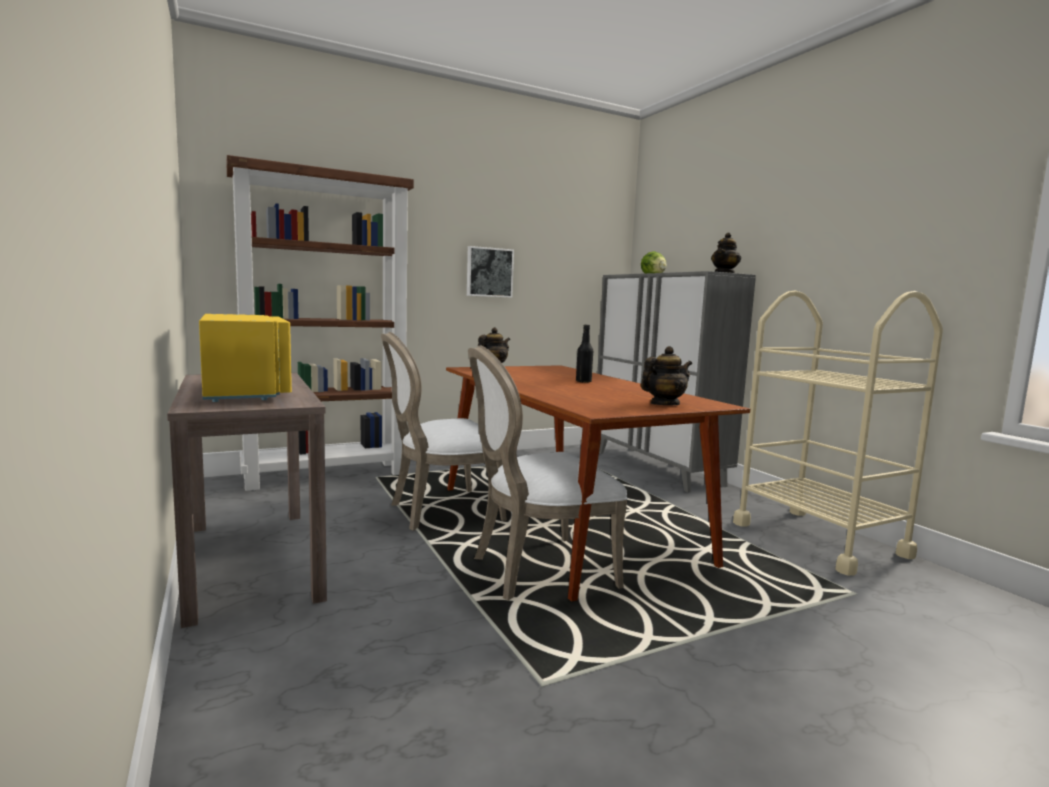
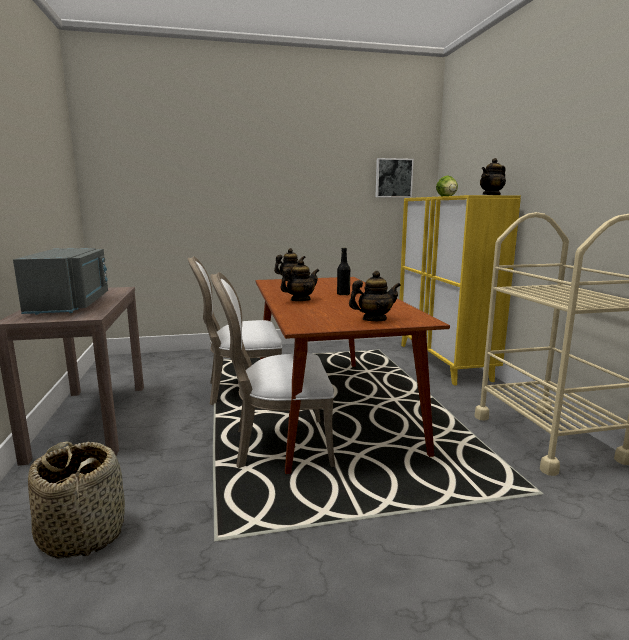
camera: 15 degrees right, 5 degrees up
yellow microwave [199,314,292,402] -> grey microwave [13,248,108,315]
brown bookcase [227,155,414,491] -> none
picture [467,246,514,298] -> picture moved to [376,158,414,198]
grey cabinet [597,271,756,493] -> yellow cabinet [399,195,521,386]
none -> basket [28,441,125,559]
none -> teapot [280,259,319,301]

